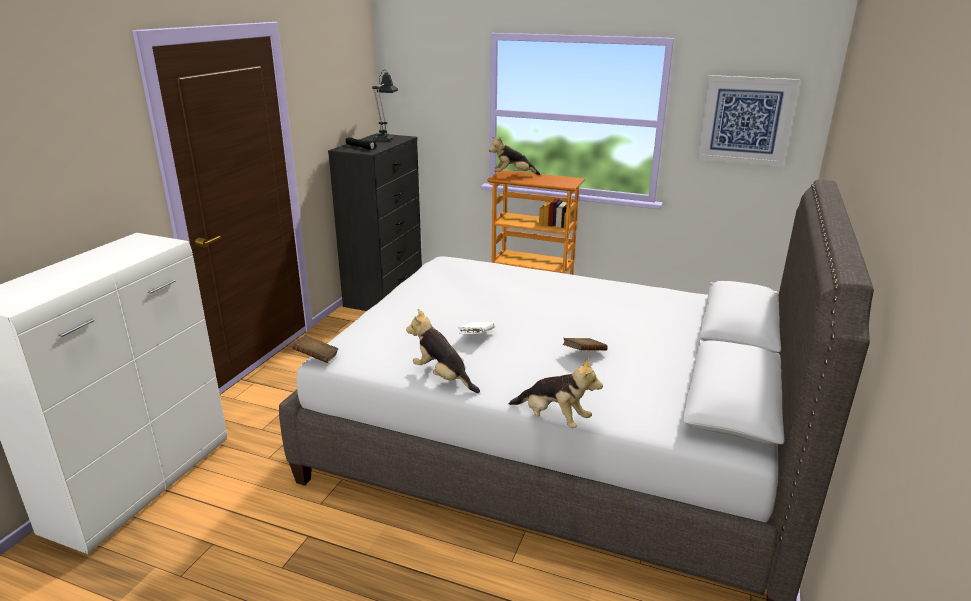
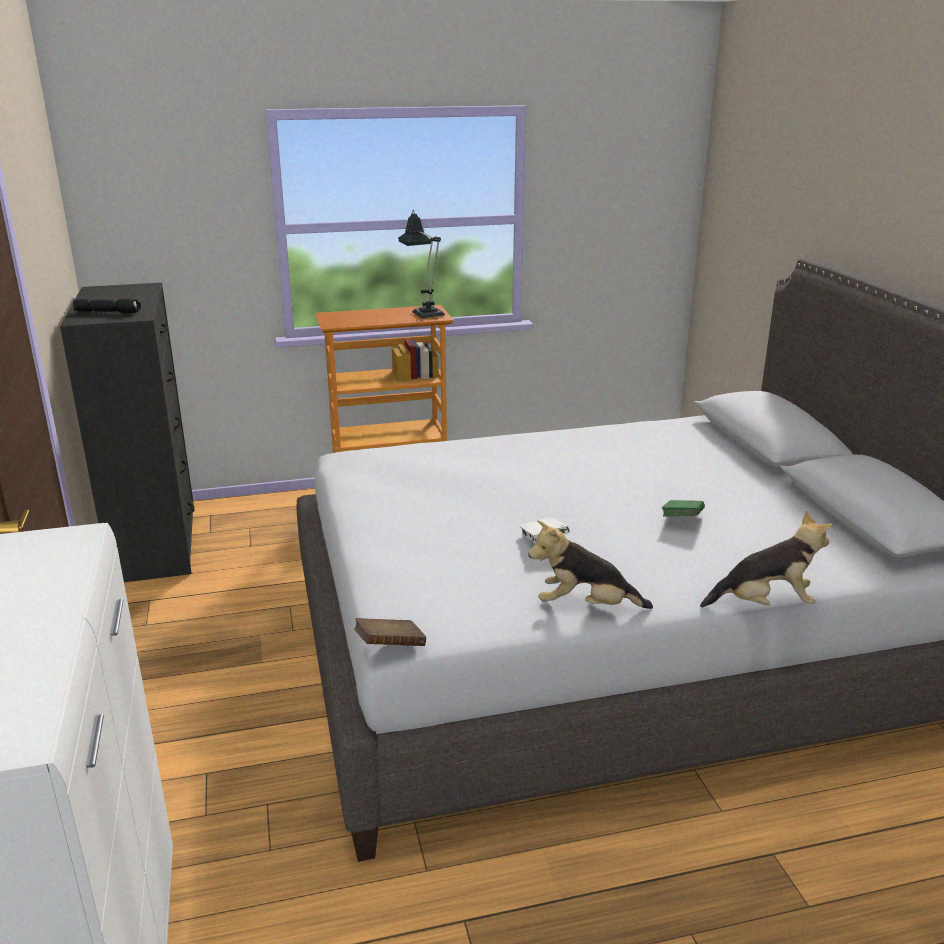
camera: 35 degrees left, 0 degrees up
table lamp [372,70,398,140] -> table lamp moved to [398,210,445,319]
plush toy [489,136,540,175] -> none
brown book [563,338,608,351] -> green book [662,500,705,517]
picture [697,75,799,166] -> none

